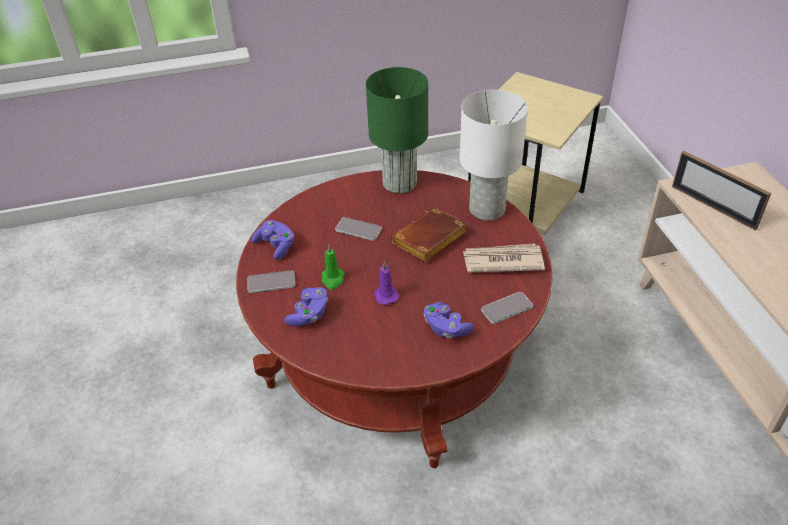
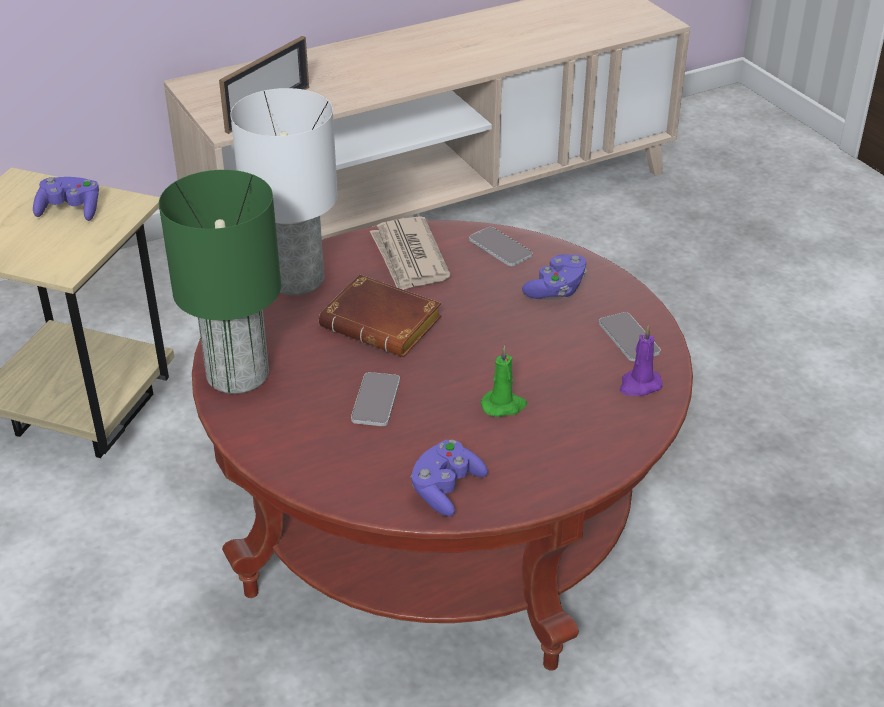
camera: 105 degrees left, 5 degrees down
phone [247,270,295,293] -> phone moved to [599,312,661,361]
purple game controller [284,287,328,326] -> purple game controller moved to [33,177,99,221]
purple candle [374,261,400,305] -> purple candle moved to [619,325,663,396]

